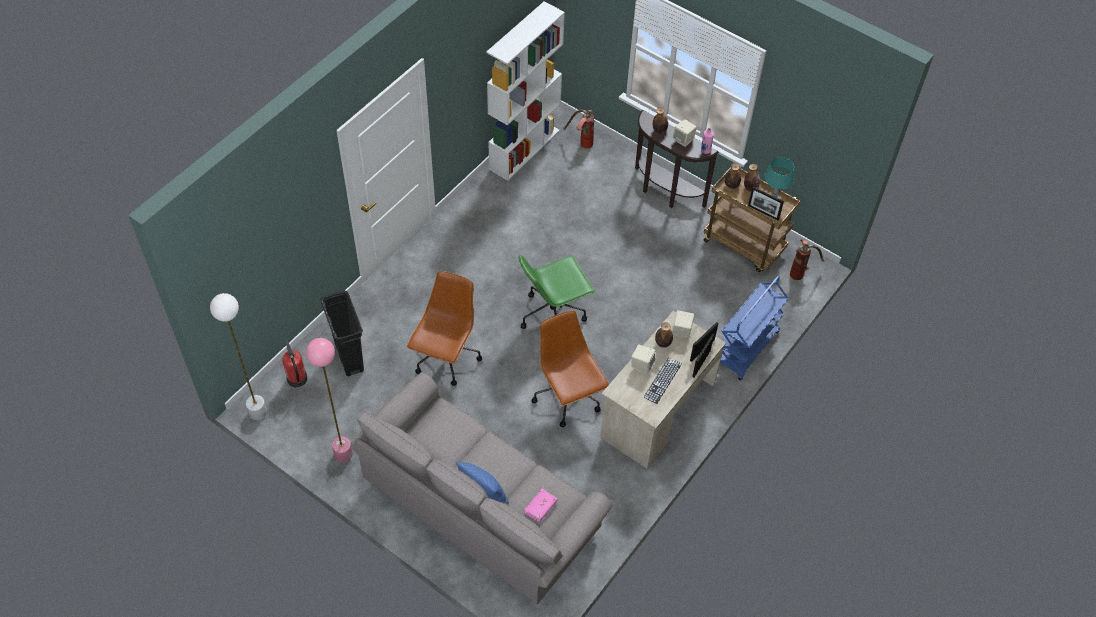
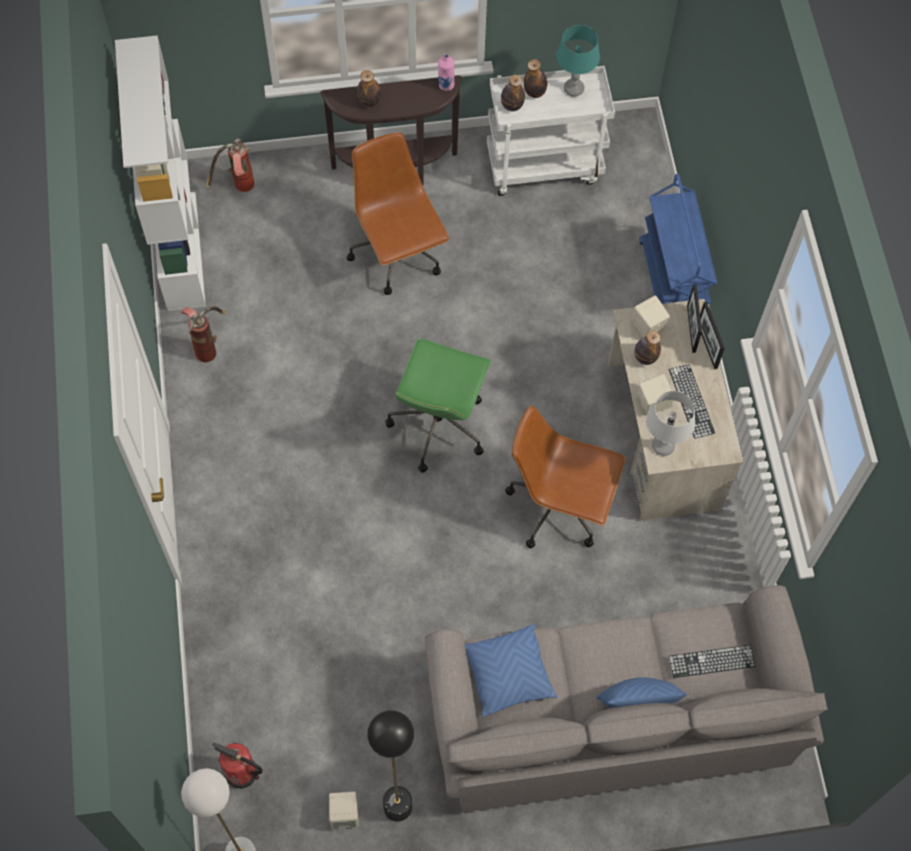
camera: 45 degrees left, 10 degrees up
pink floor lamp [306,338,353,462] -> black floor lamp [367,710,414,822]
black trash can [320,291,364,376] -> none
brown office chair [407,271,482,386] -> brown office chair moved to [347,132,449,295]
pink book [524,488,558,522] -> keyboard [669,645,756,678]
beige speaker [673,119,697,147] -> beige speaker moved to [329,792,359,829]
brown cart [704,167,800,272] -> white cart [487,66,615,196]
picture frame [748,187,784,220] -> none
fire extinguisher [790,239,824,280] -> fire extinguisher moved to [180,306,226,362]
none -> blue pillow [465,624,557,718]
none -> grey table lamp [646,391,695,456]

